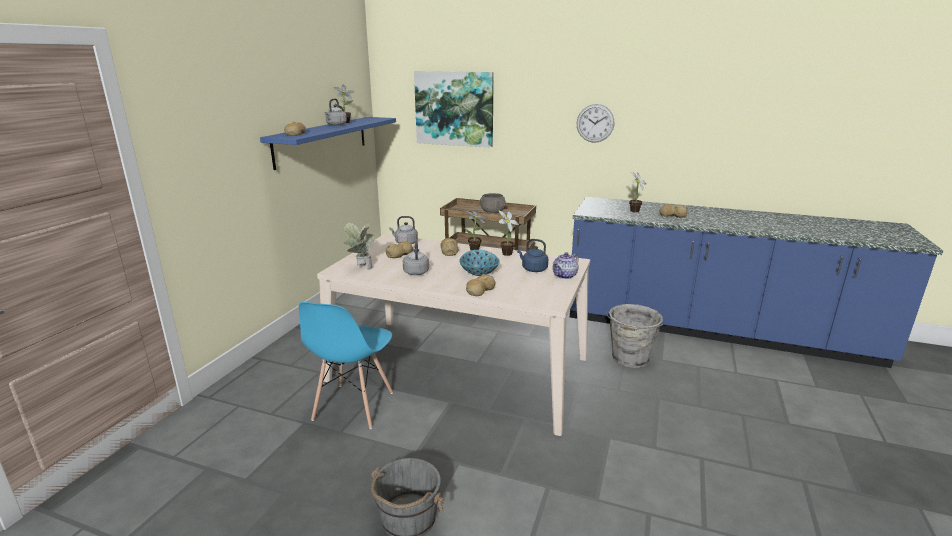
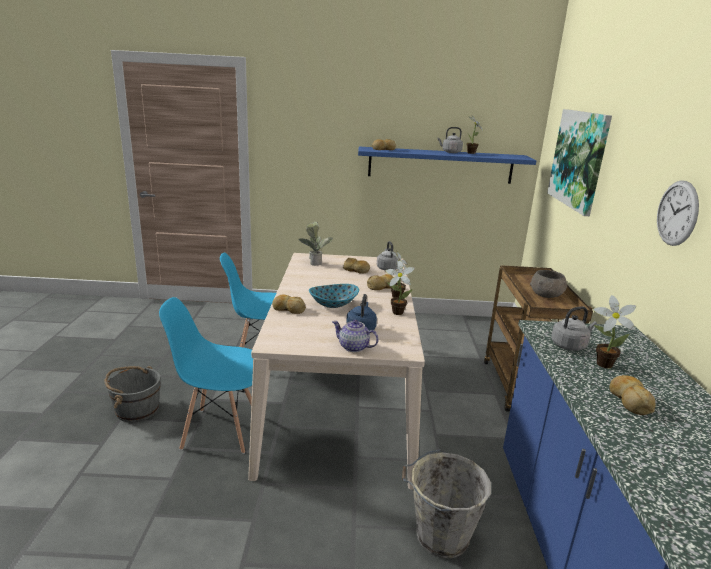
camera: 70 degrees right, 0 degrees up
grey kettle [403,241,429,275] -> grey kettle moved to [551,307,597,351]
none -> blue chair [159,297,253,454]

